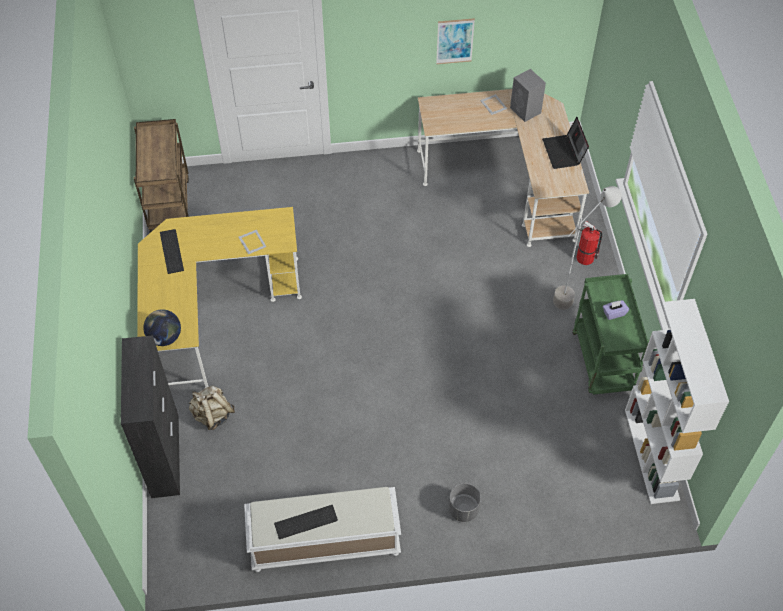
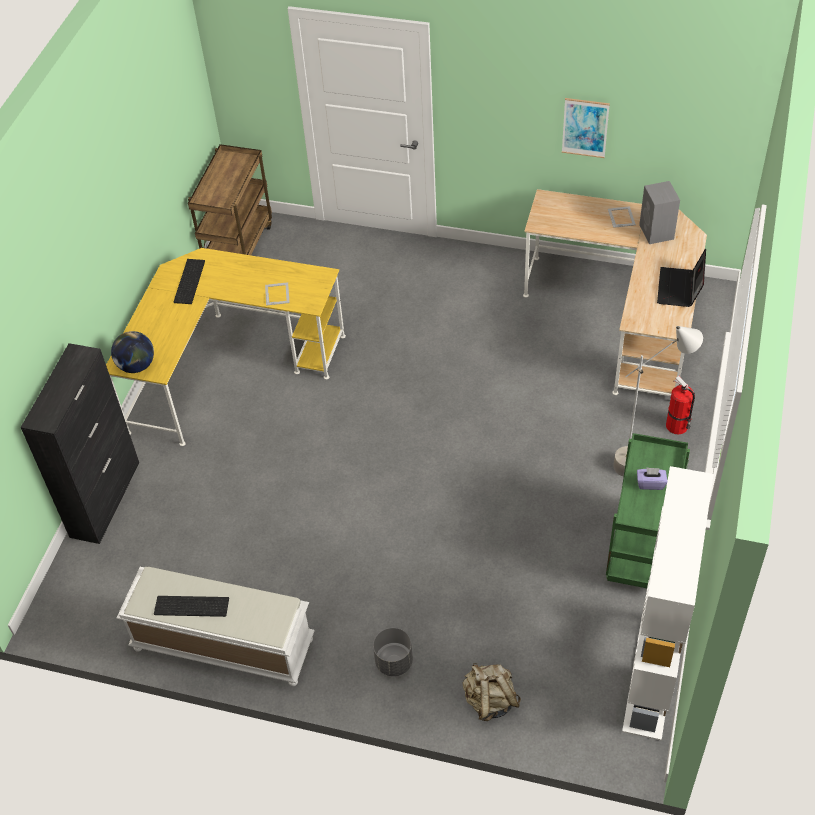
camera: 25 degrees right, 5 degrees down
beige backpack [189,385,235,430] -> beige backpack moved to [463,663,521,721]

